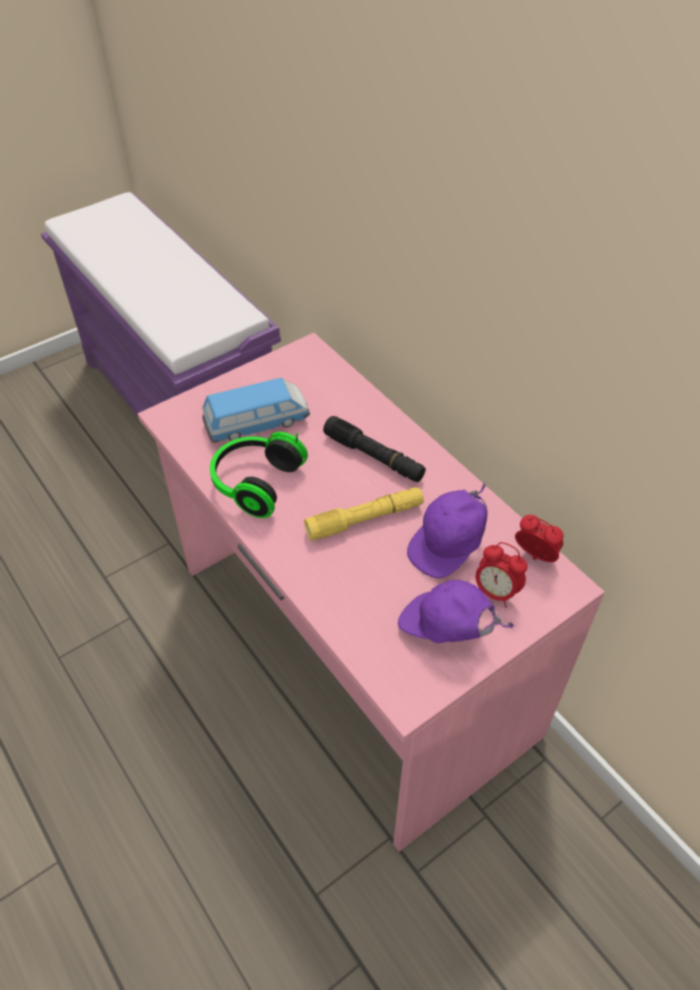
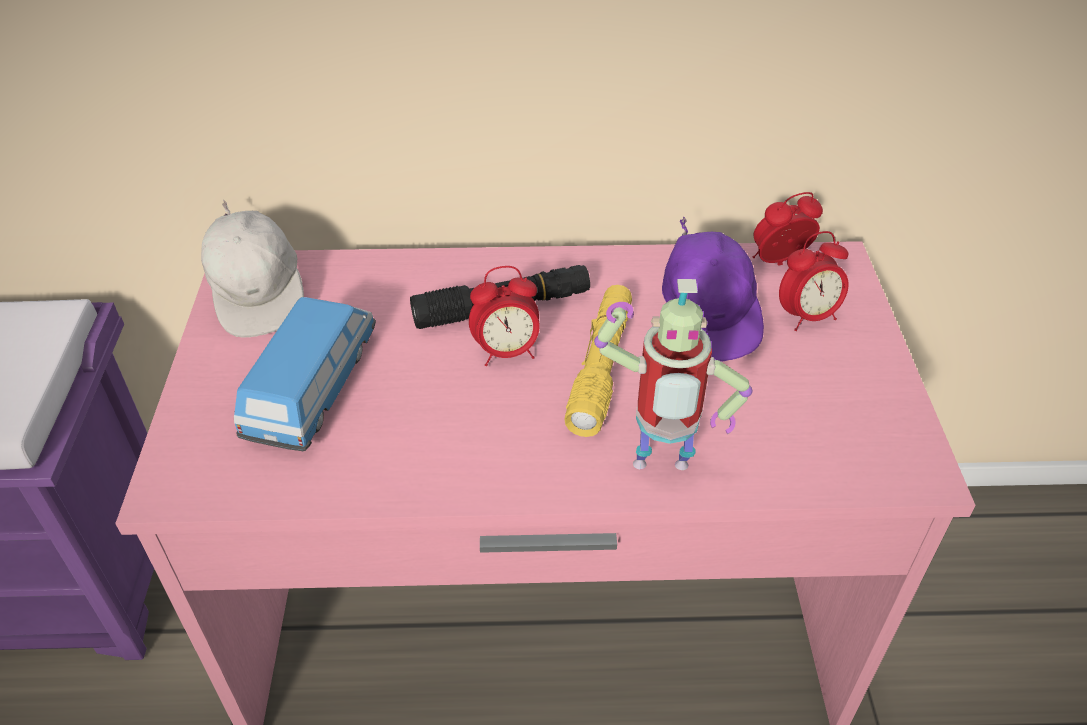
camera: 55 degrees left, 5 degrees down
headphones [210,432,308,518] -> none
purple cap [398,580,514,643] -> none
none -> white cap [201,200,304,338]
none -> alarm clock [469,266,540,366]
none -> toy robot [594,279,752,470]

